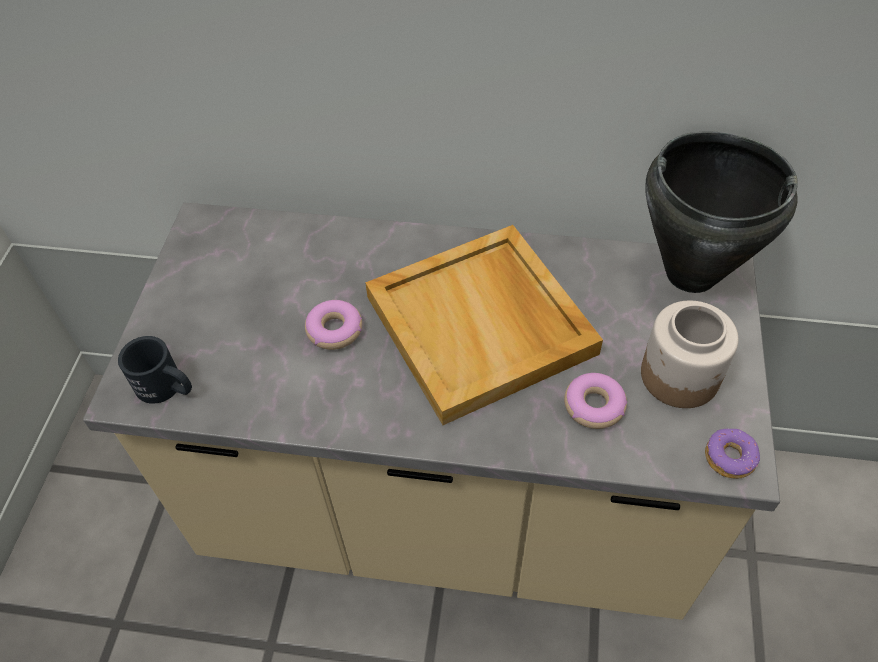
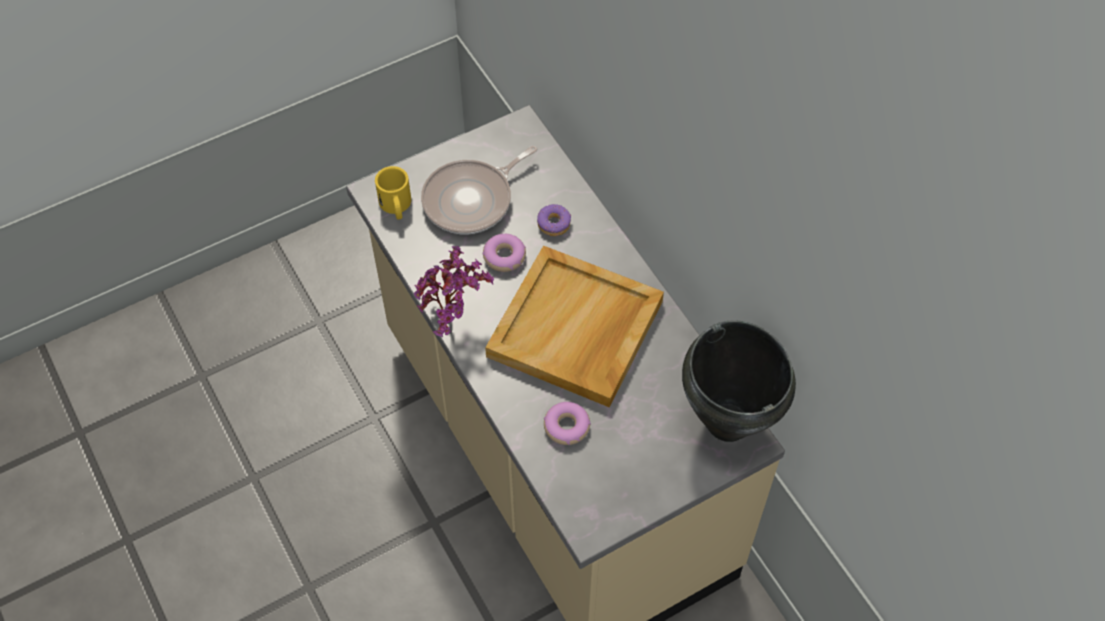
camera: 50 degrees right, 5 degrees up
black mug [118,336,192,404] -> yellow mug [375,166,411,219]
jar [641,301,739,408] -> none
donut [705,428,760,479] -> donut moved to [537,204,571,236]
none -> potted plant [413,246,494,337]
none -> frying pan [421,146,537,234]

